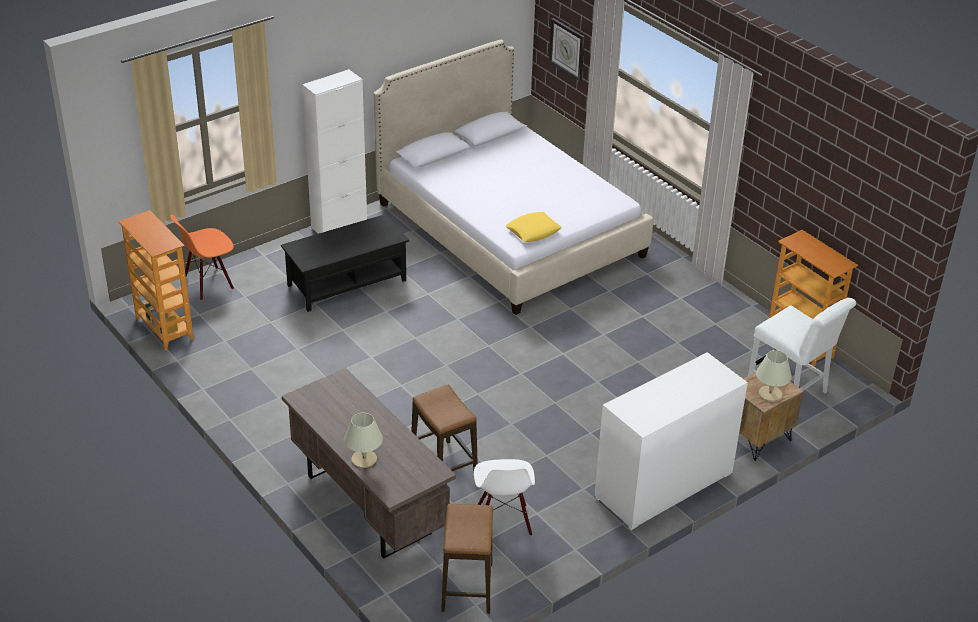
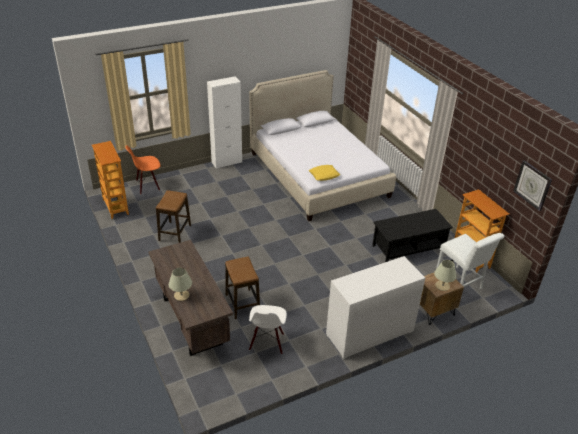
camera: 10 degrees right, 0 degrees up
black coffee table [281,214,409,312] -> black coffee table moved to [372,209,453,262]
stool [441,504,493,614] -> stool moved to [156,190,191,243]
wall clock [549,18,585,82] -> wall clock moved to [513,160,552,211]

